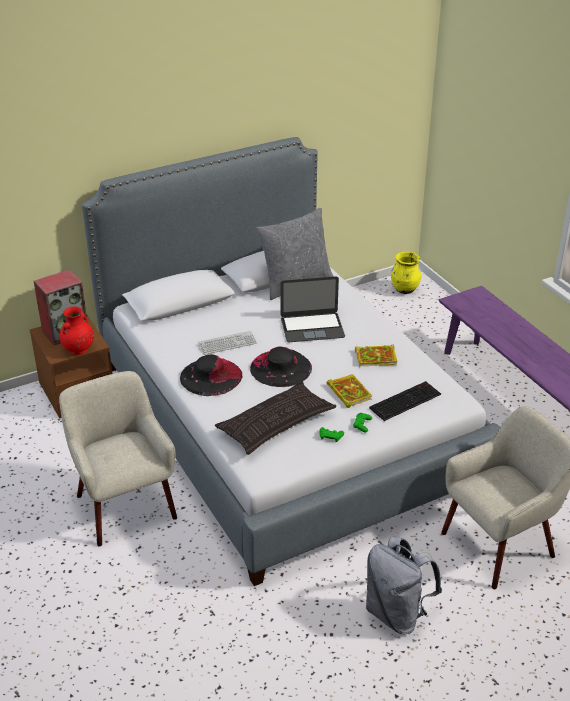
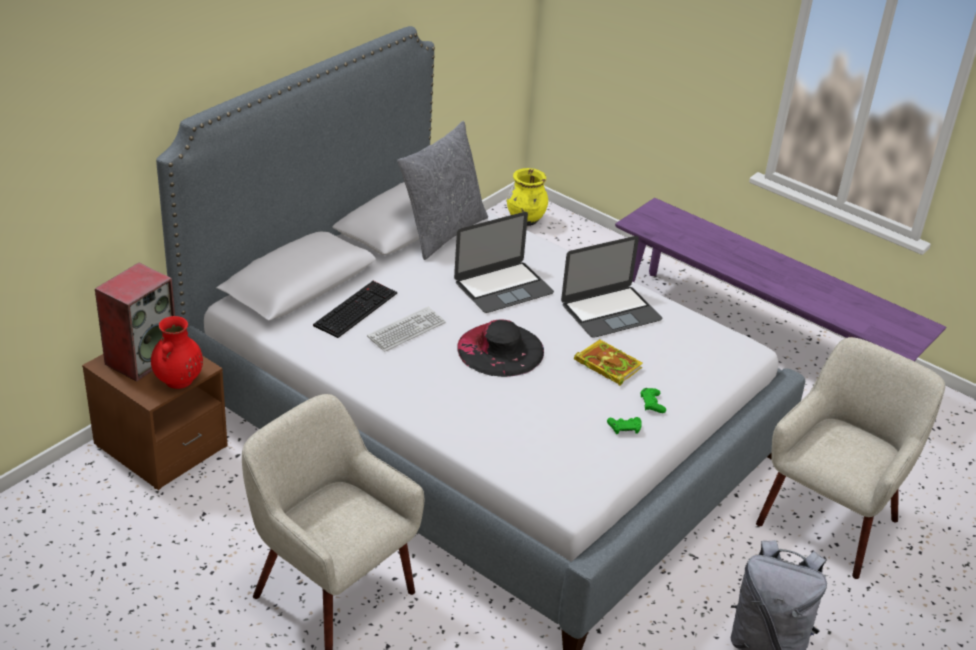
camera: 25 degrees left, 0 degrees up
black hat [180,354,242,396] -> none
pillow [215,381,336,455] -> none
book [355,344,398,366] -> laptop [561,236,662,338]
keyboard [369,381,441,421] -> keyboard moved to [313,281,397,338]

